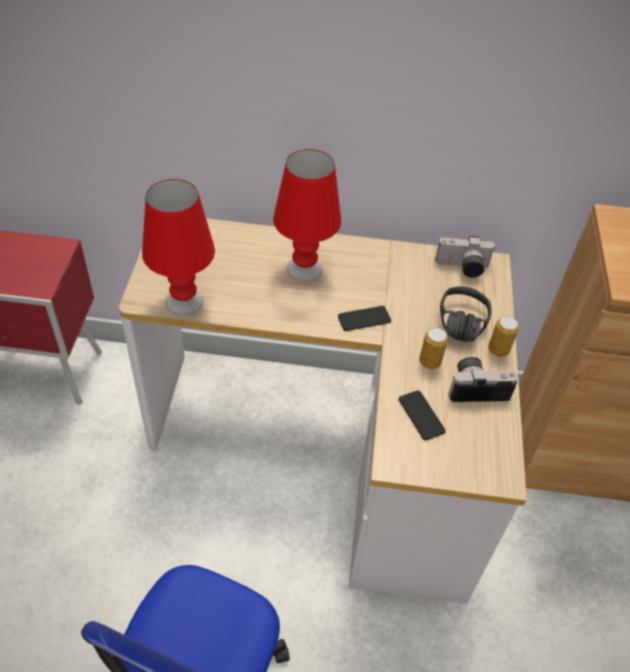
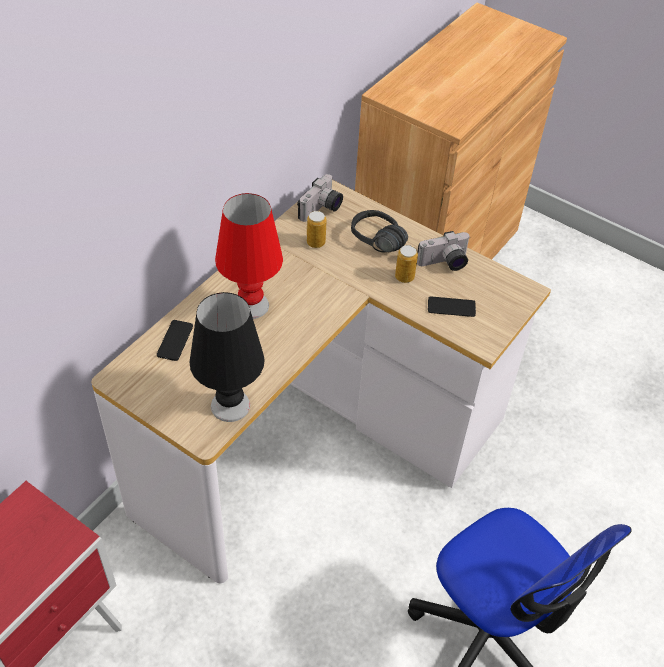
camera: 60 degrees left, 0 degrees up
red table lamp [142,179,215,316] -> black table lamp [189,292,265,422]
phone [338,306,391,331] -> phone moved to [157,320,193,361]
camera [448,357,518,402] -> camera turned 135 degrees counterclockwise [417,231,471,271]
can [488,316,519,357] -> can moved to [307,211,327,248]

